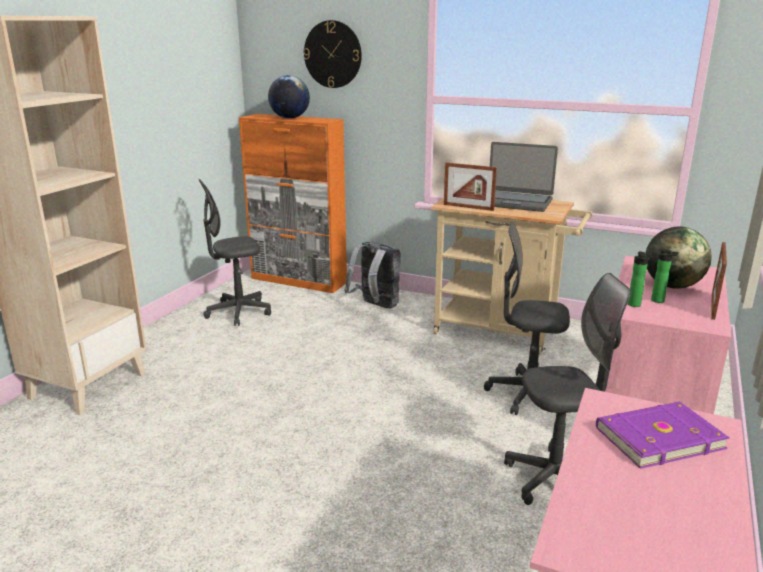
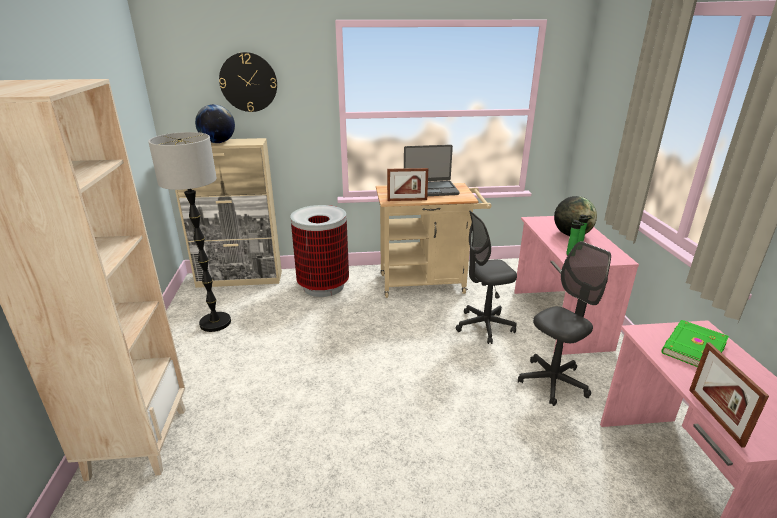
camera: 30 degrees left, 5 degrees up
grey office chair [199,179,271,326] -> floor lamp [148,132,231,332]
orange cabinet [239,114,347,293] -> beige cabinet [175,138,282,288]
grey backpack [344,242,401,308] -> trash can [290,205,349,297]
purple book [596,402,730,469] -> green book [662,320,729,367]
picture frame [711,242,727,320] -> picture frame moved to [689,342,769,448]

